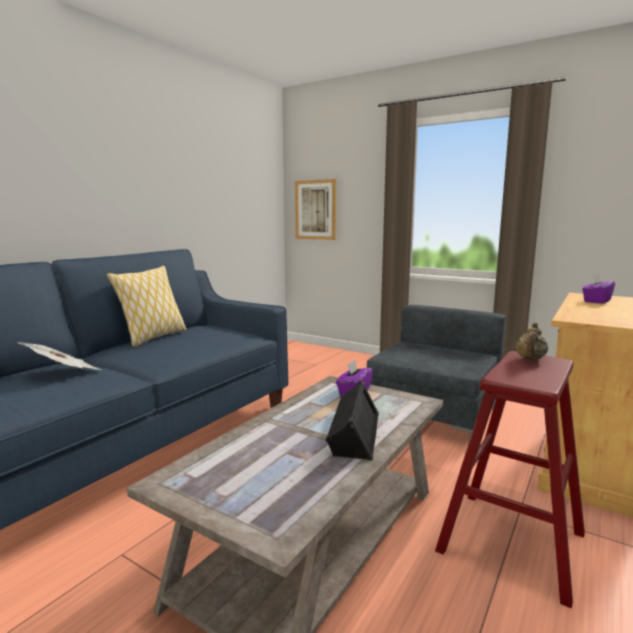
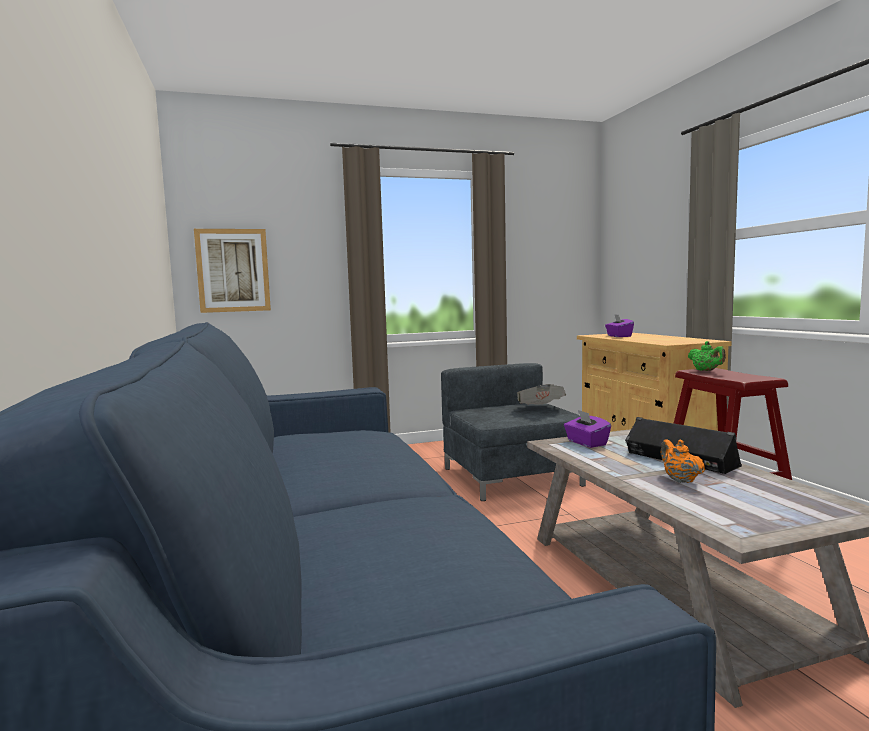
camera: 50 degrees left, 5 degrees down
newspaper [16,342,103,370] -> newspaper moved to [517,384,566,404]
pillow [107,266,187,347] -> none
beige teapot [516,323,548,360] -> green teapot [688,341,726,371]
none -> orange teapot [661,439,705,483]

